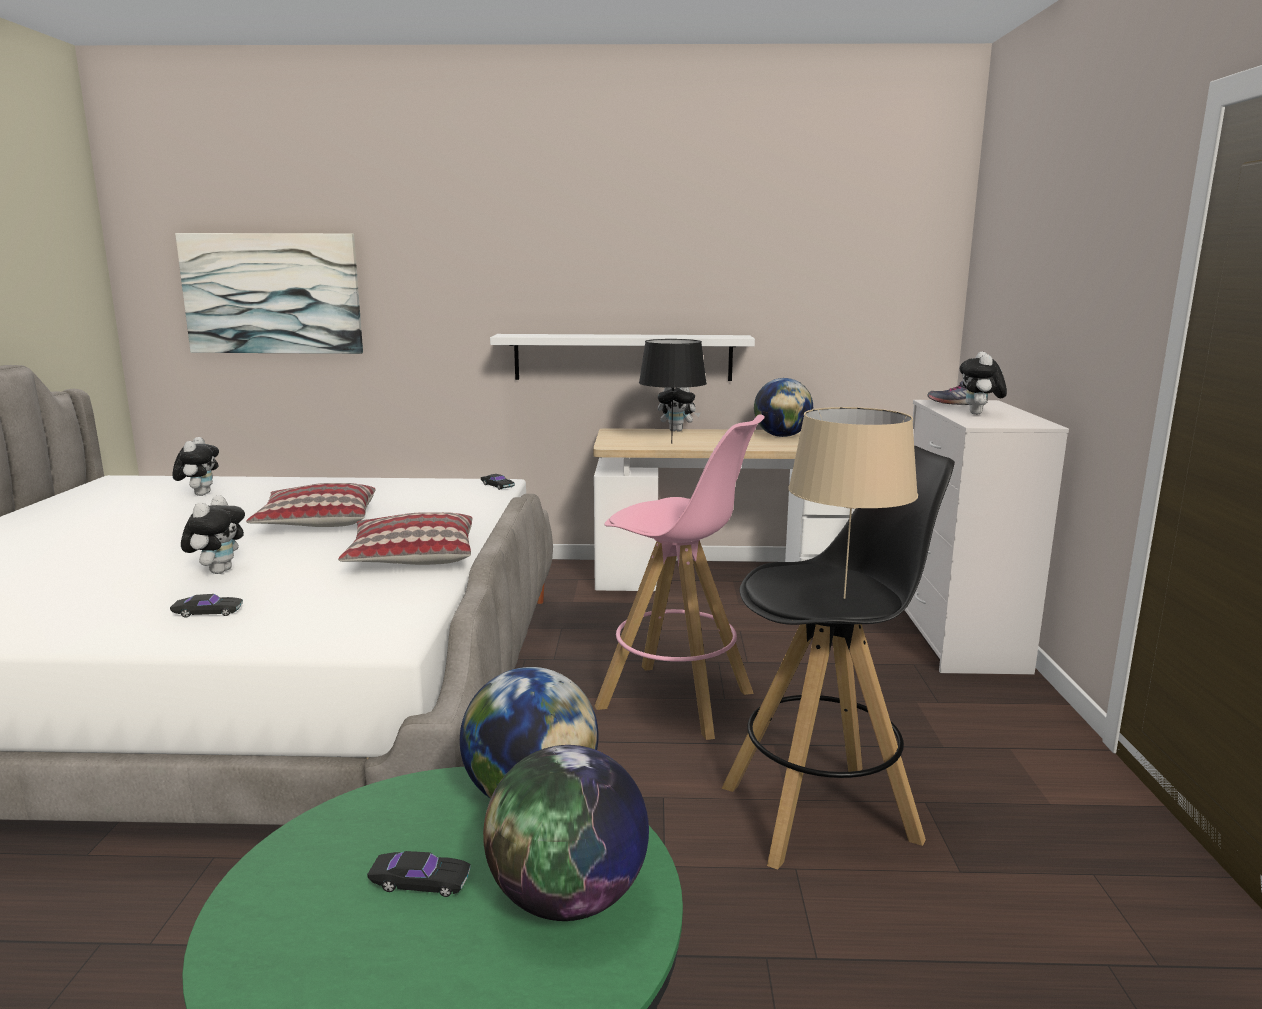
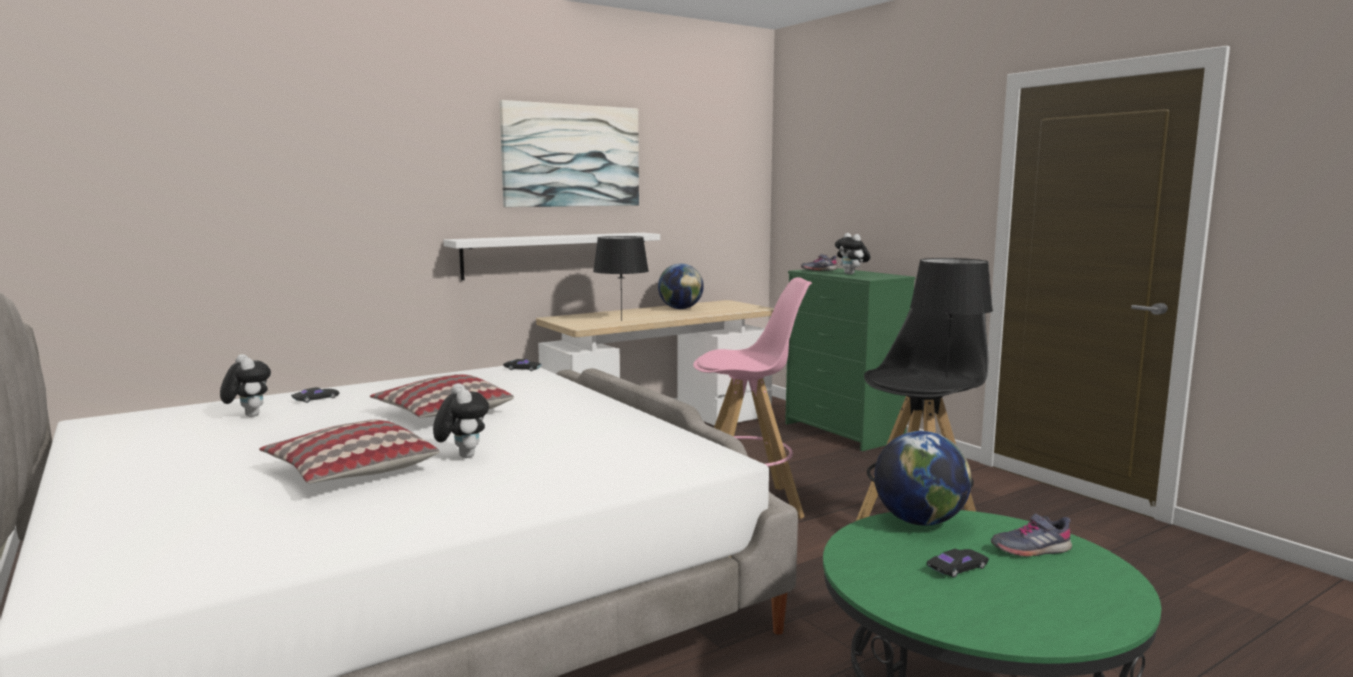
camera: 35 degrees left, 5 degrees down
black toy car [170,594,243,618] -> black toy car moved to [291,387,339,403]
picture [175,233,363,354] -> picture moved to [500,100,639,207]
pillow [338,512,473,565] -> pillow moved to [259,420,440,483]
globe [483,745,649,921] -> grey shoe [991,513,1072,557]
plush toy [658,387,700,432] -> none
beige table lamp [788,407,918,599] -> black table lamp [910,258,993,378]
white dresser [904,400,1069,674] -> green dresser [785,268,915,451]

